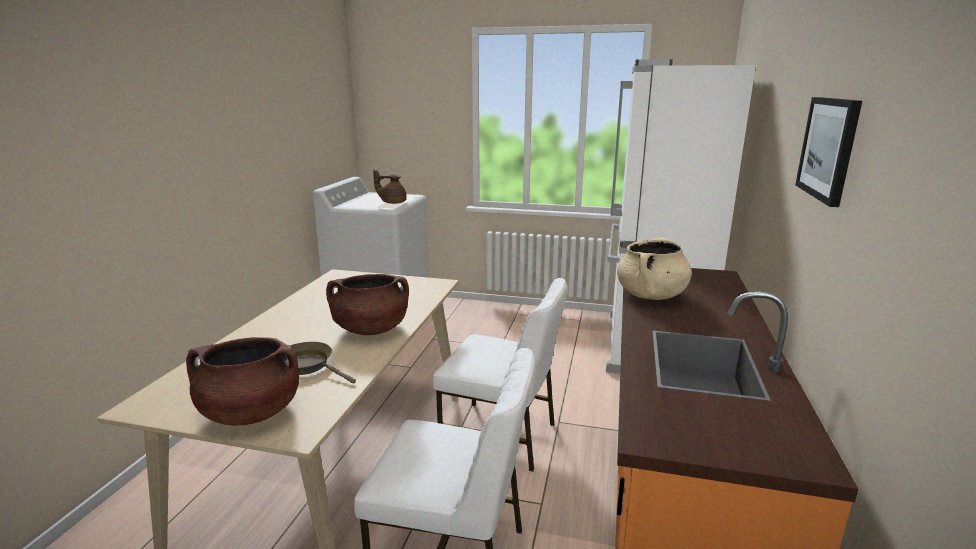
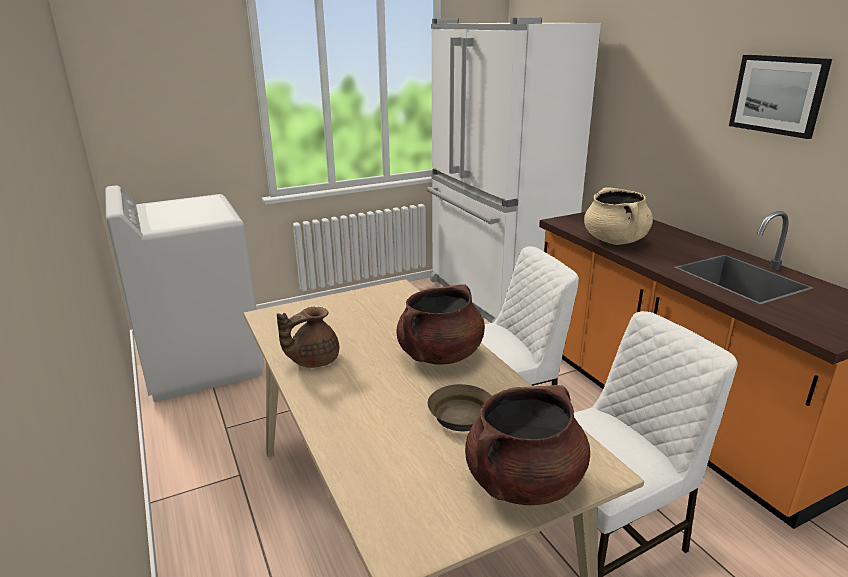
camera: 40 degrees left, 5 degrees up
brown teapot [373,170,407,204] -> brown teapot moved to [277,307,339,368]

